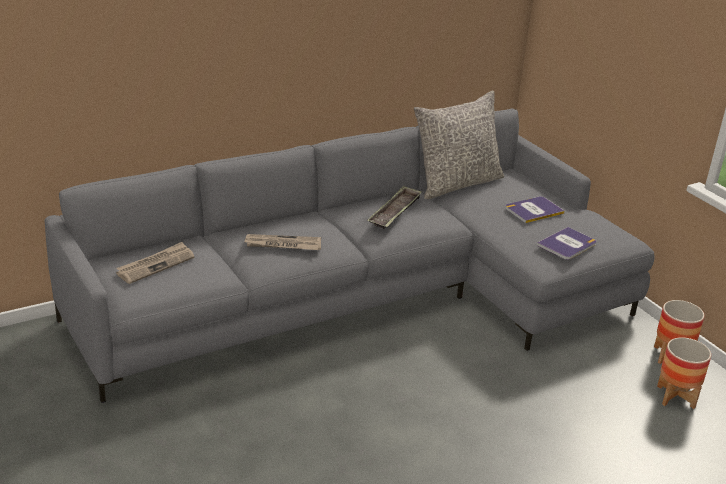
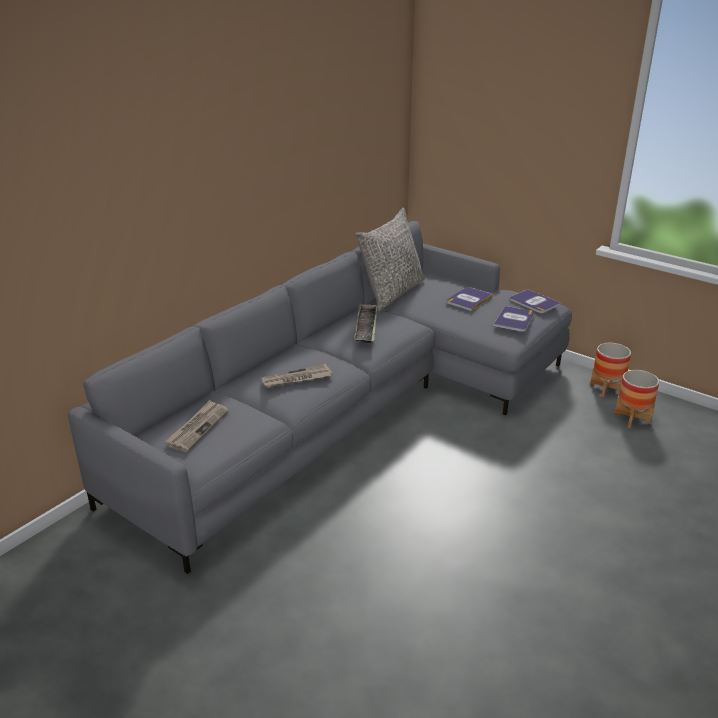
camera: 20 degrees left, 0 degrees up
none -> book [510,289,561,313]

